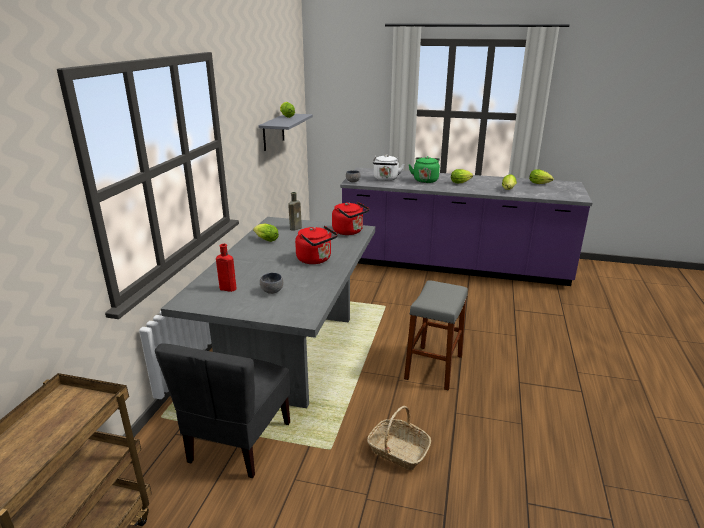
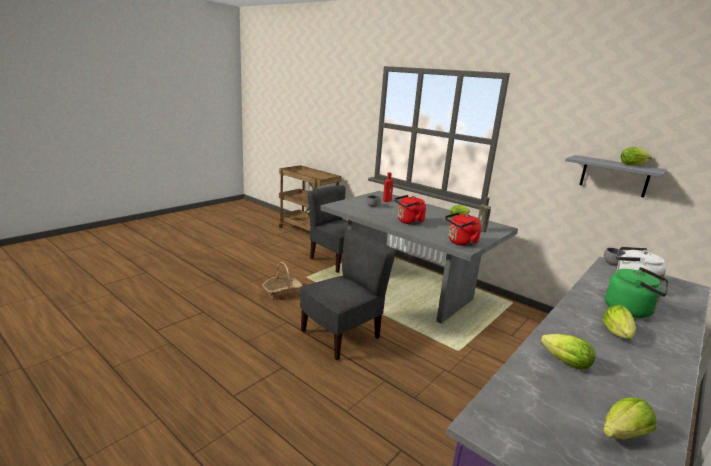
camera: 115 degrees right, 5 degrees down
grey stool [404,280,468,391] -> grey chair [300,230,396,360]

